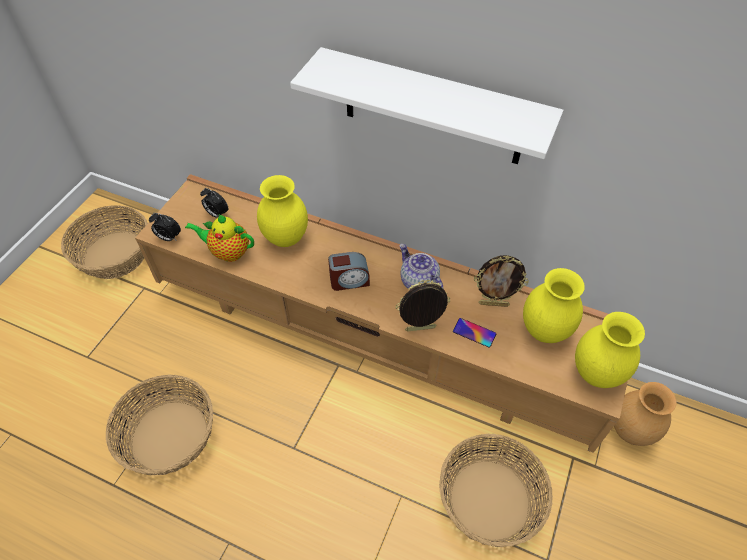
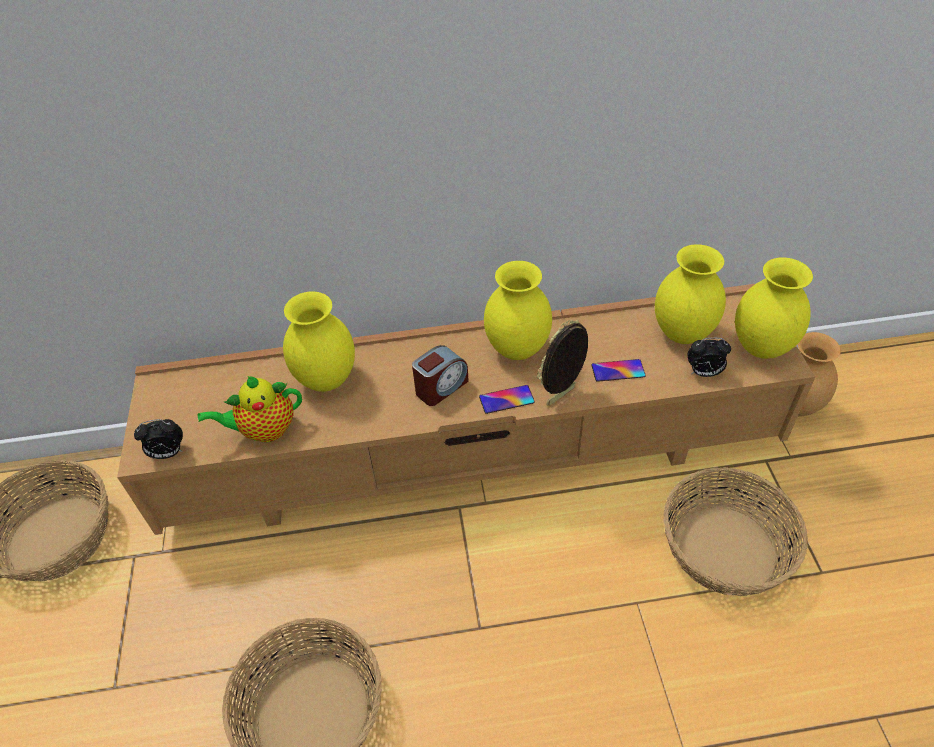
camera: 30 degrees left, 5 degrees down
alarm clock [200,188,229,217] -> alarm clock moved to [687,338,731,377]
white shelf [290,47,564,164] -> none
teapot [400,244,443,290] -> yellow vase [484,261,552,360]
picture frame [474,255,529,307] -> none
none -> phone [479,385,535,414]

